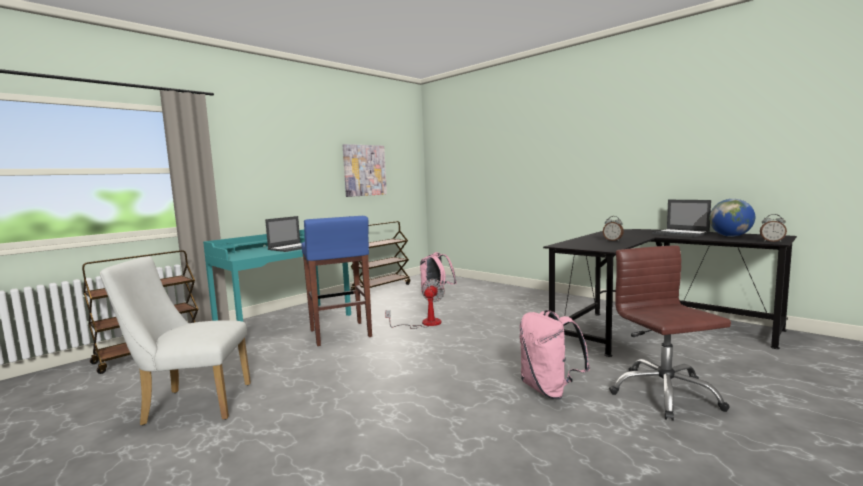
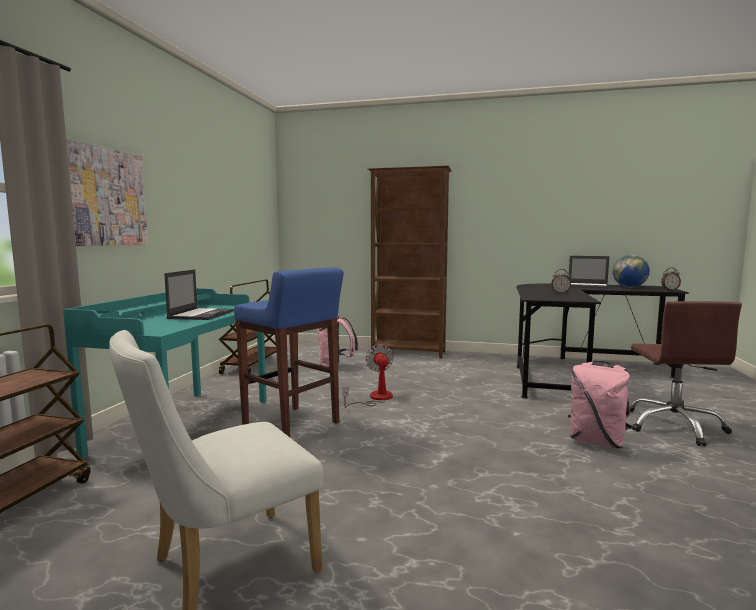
camera: 30 degrees left, 0 degrees up
picture [342,144,387,197] -> picture moved to [66,138,148,246]
brown office chair [609,245,731,421] -> brown office chair turned 135 degrees counterclockwise [630,301,742,446]
none -> brown bookcase [368,166,452,359]

